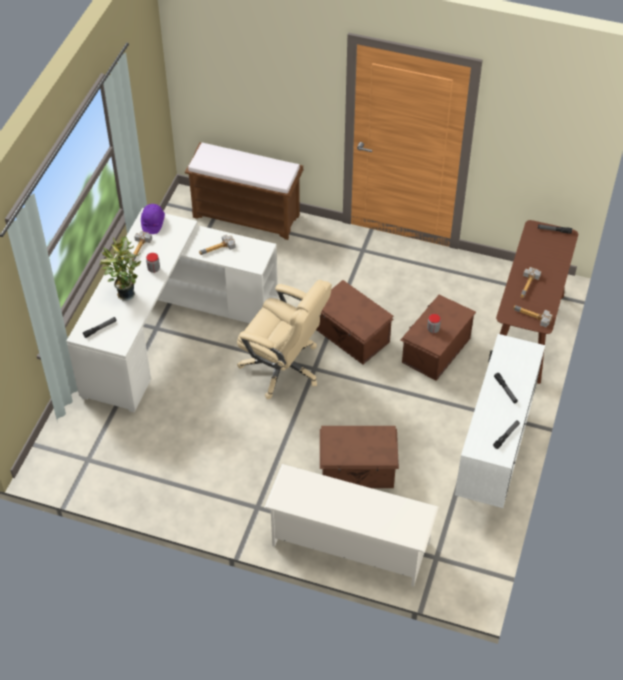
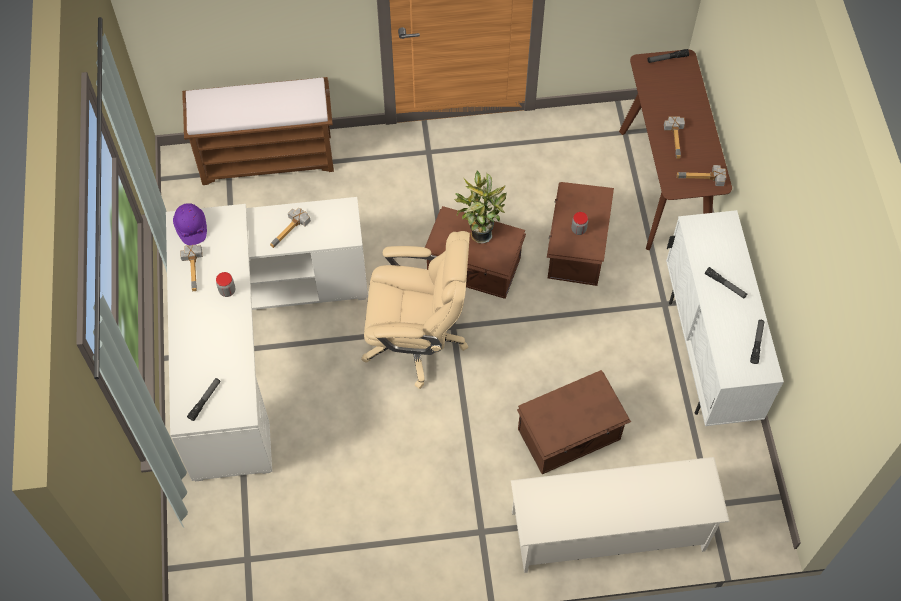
camera: 25 degrees left, 10 degrees up
potted plant [99,236,141,301] -> potted plant moved to [454,171,507,244]

